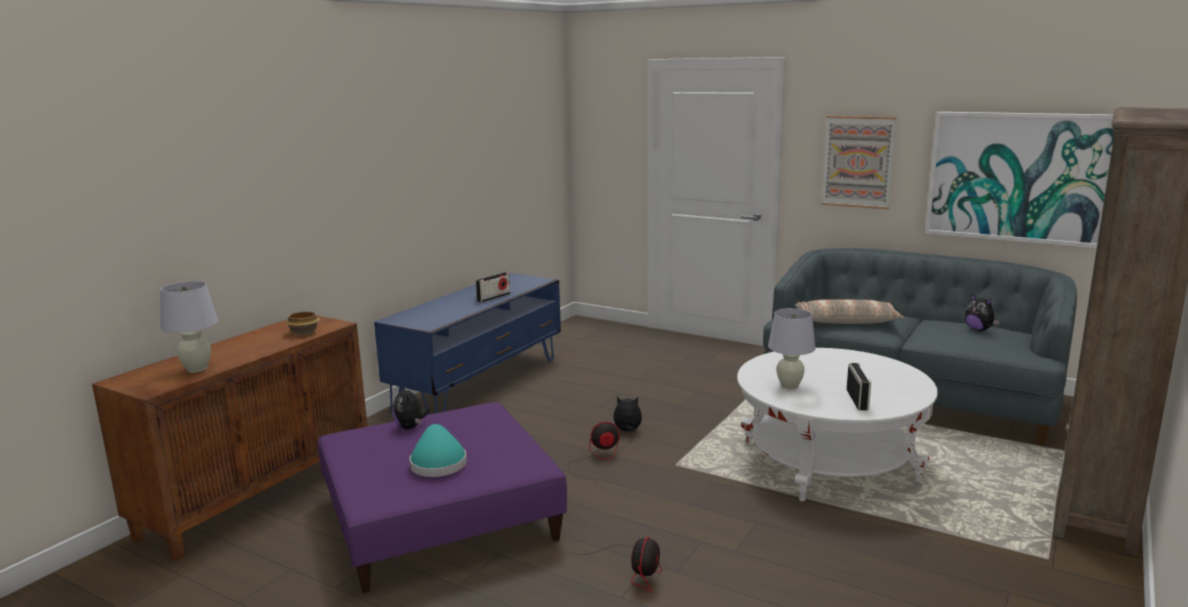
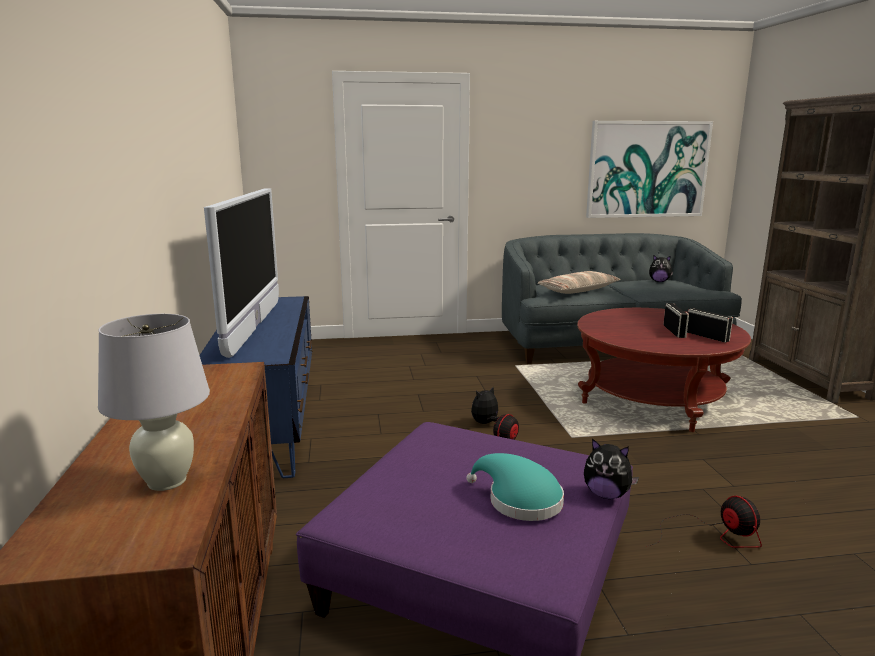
camera: 40 degrees left, 0 degrees up
bowl [286,311,320,335] -> none
plush toy [393,385,429,430] -> plush toy moved to [584,439,639,499]
radio [476,272,510,302] -> radio moved to [663,303,689,338]
white coffee table [737,348,938,501] -> red coffee table [577,308,751,432]
white table lamp [768,308,816,390] -> none
picture [822,116,896,209] -> none
none -> television [204,188,279,358]

